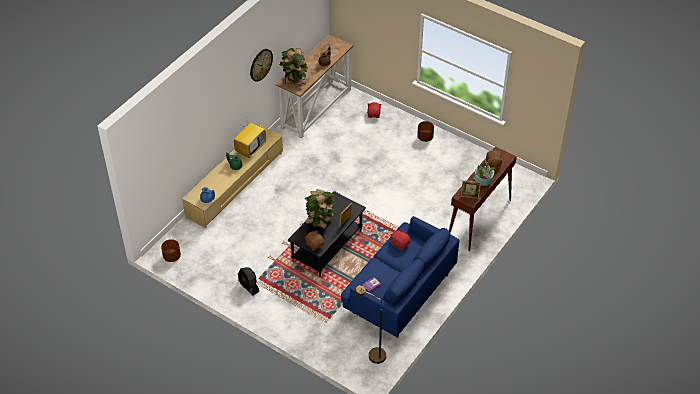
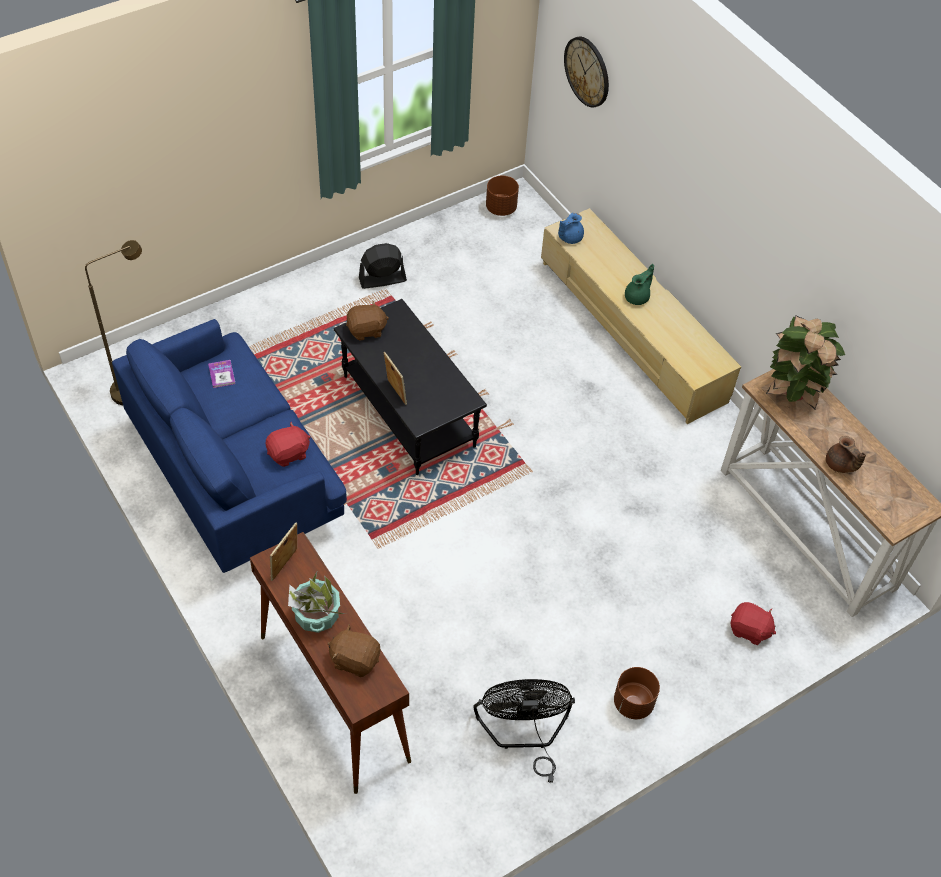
camera: 110 degrees right, 5 degrees up
television [234,116,266,158] -> none
wall clock [250,49,273,82] -> wall clock moved to [564,37,609,108]
potted plant [305,189,335,230] -> none
none -> black fan [473,679,575,783]

